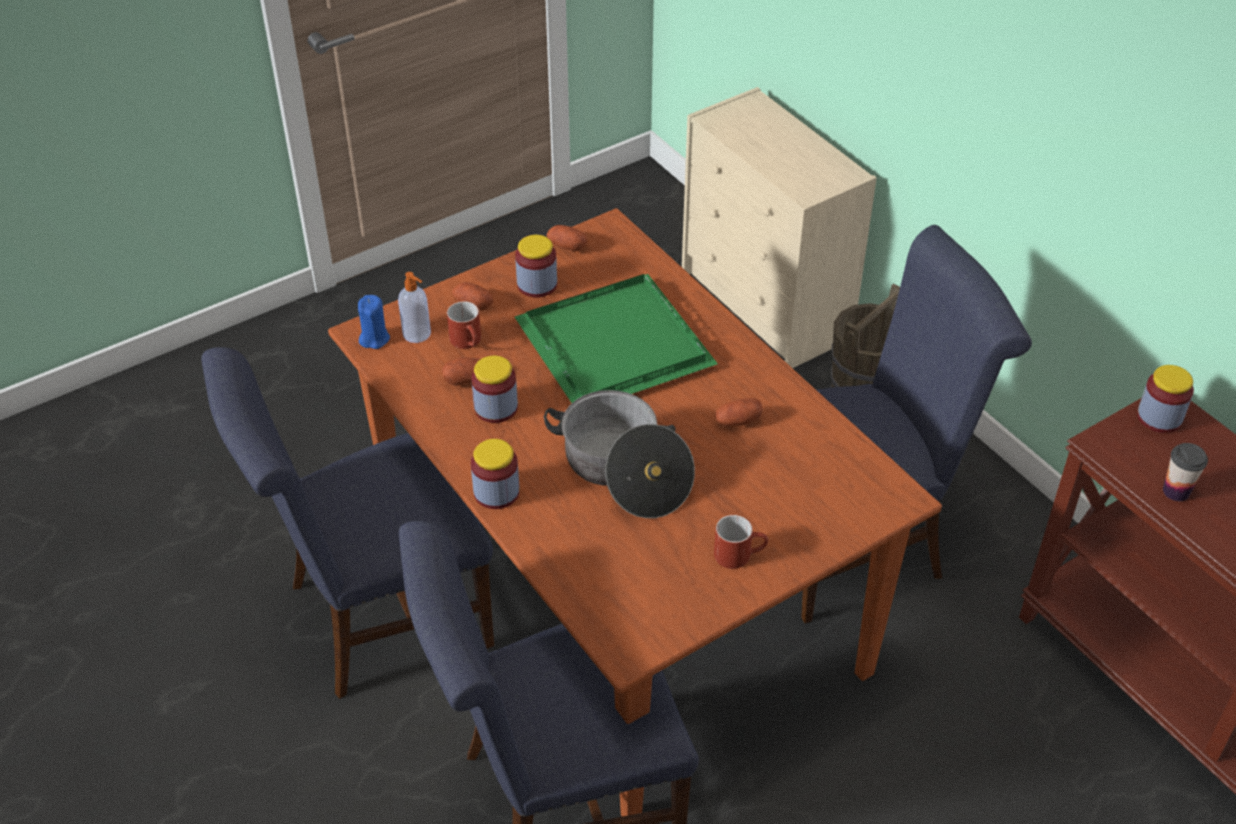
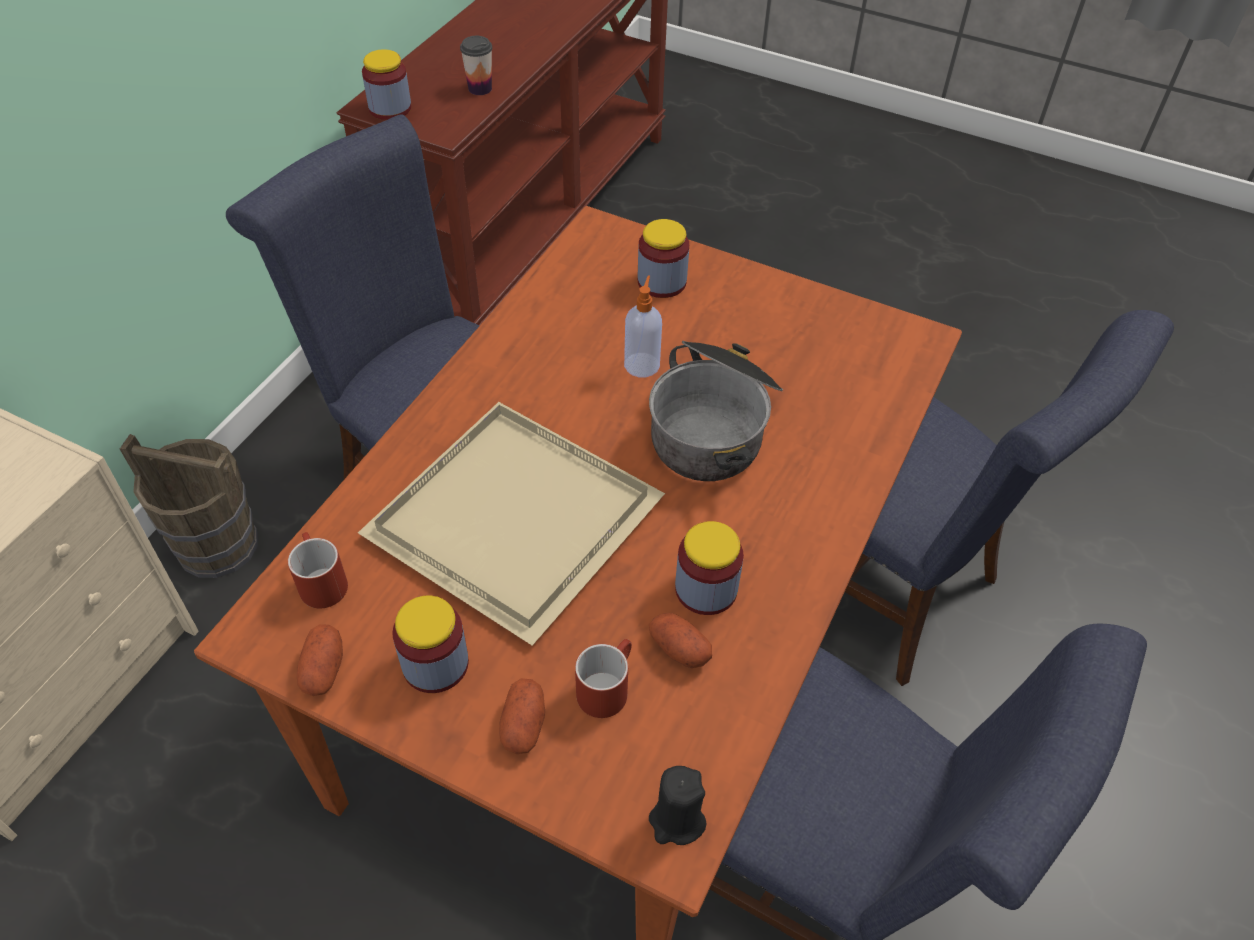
camera: 120 degrees left, 5 degrees up
blue candle [358,295,390,349] -> black candle [649,766,706,845]
soap dispenser [398,272,431,343] -> soap dispenser moved to [624,275,662,377]
jar [471,439,520,509] -> jar moved to [638,219,689,298]
green tray [515,274,718,403] -> beige tray [358,402,665,646]
red mug [714,515,768,569] -> red mug moved to [288,532,348,608]
potato [715,398,763,426] -> none

